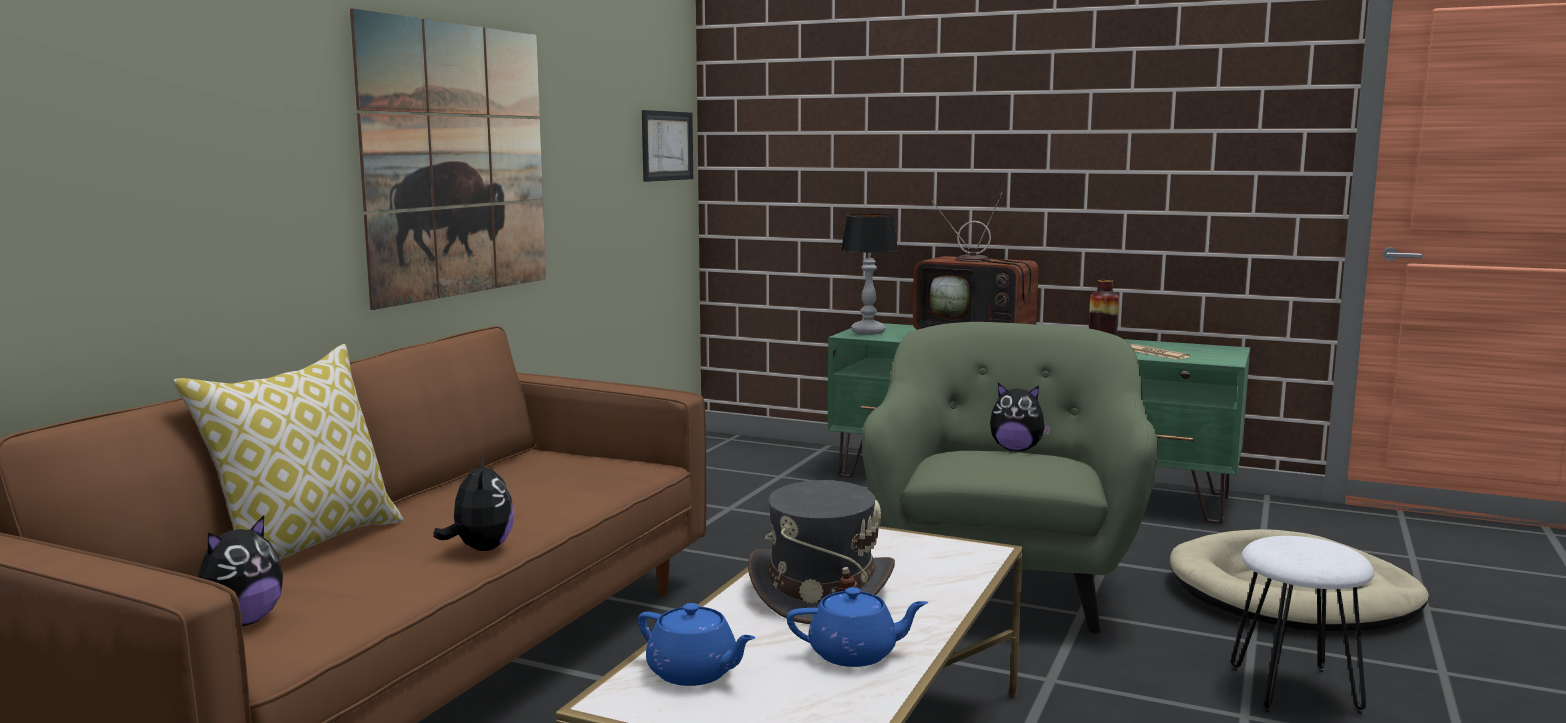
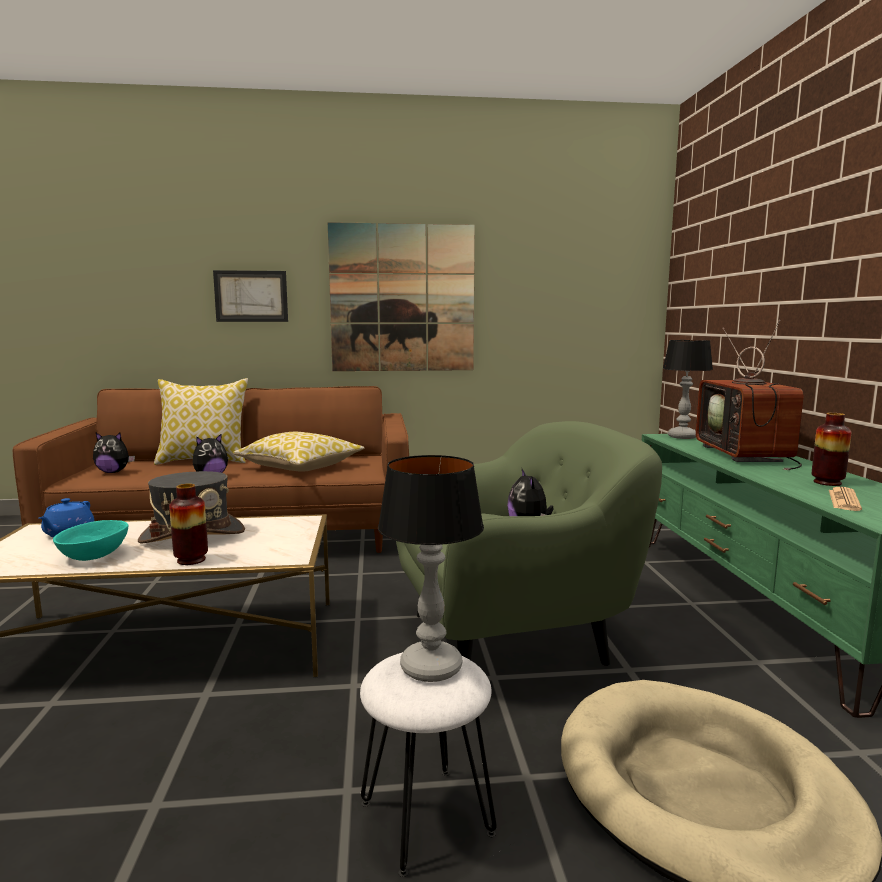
camera: 60 degrees right, 0 degrees up
picture [642,110,693,182] -> picture moved to [213,270,288,322]
blue teapot [787,587,928,667] -> turquoise bowl [53,520,128,561]
none -> vase [169,484,208,565]
none -> pillow [233,432,365,472]
none -> table lamp [378,455,484,682]

